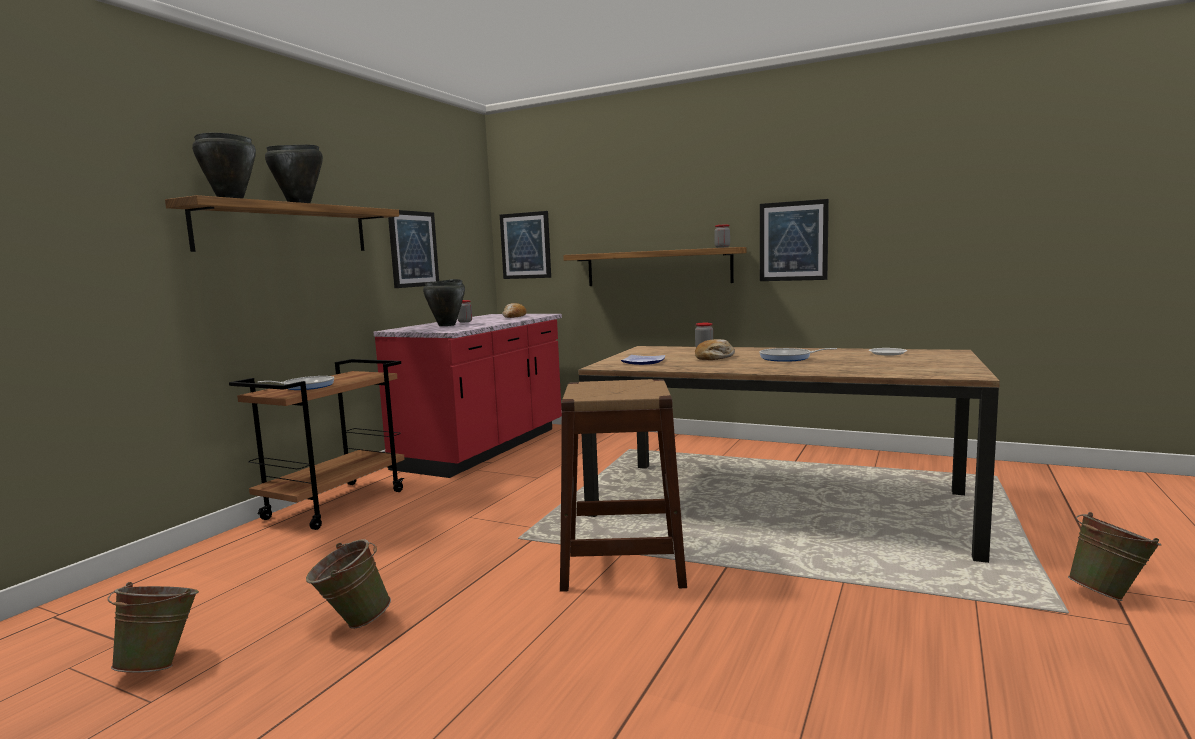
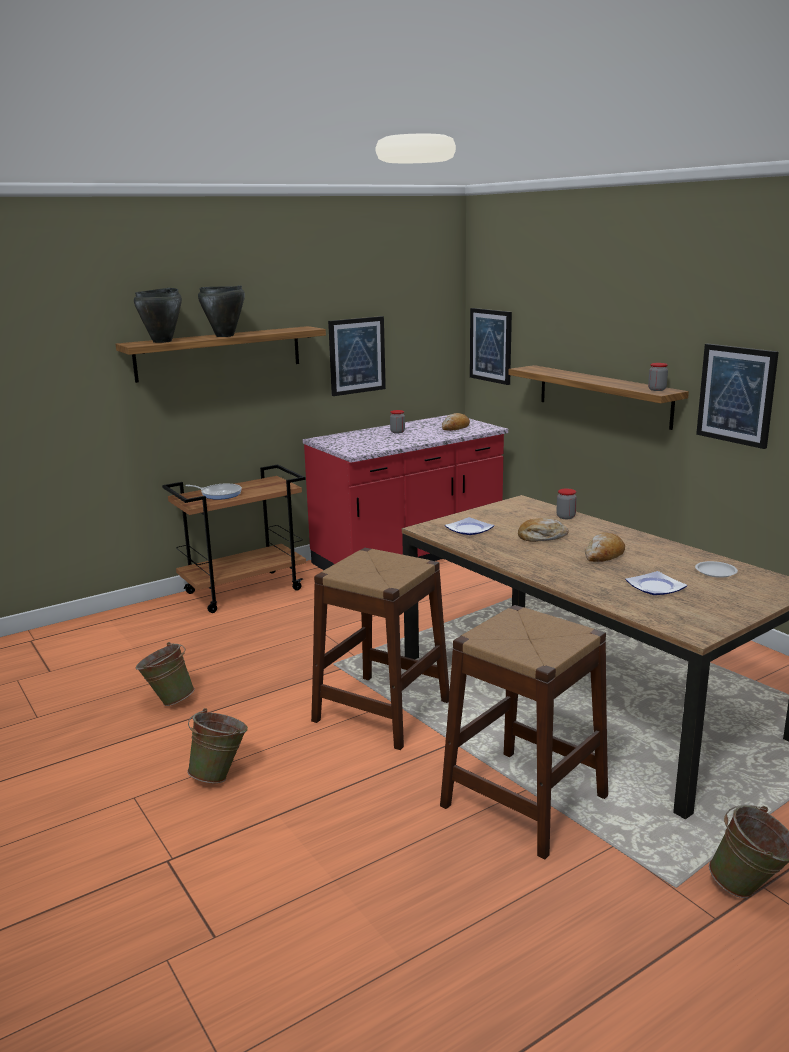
camera: 30 degrees right, 10 degrees up
green bucket [108,582,199,673] -> green bucket moved to [187,708,248,783]
black cooking pot [423,279,465,326] -> none
frying pan [759,348,837,362] -> bread [585,533,625,562]
none -> brown stool [440,605,608,860]
none -> plate [625,571,687,595]

